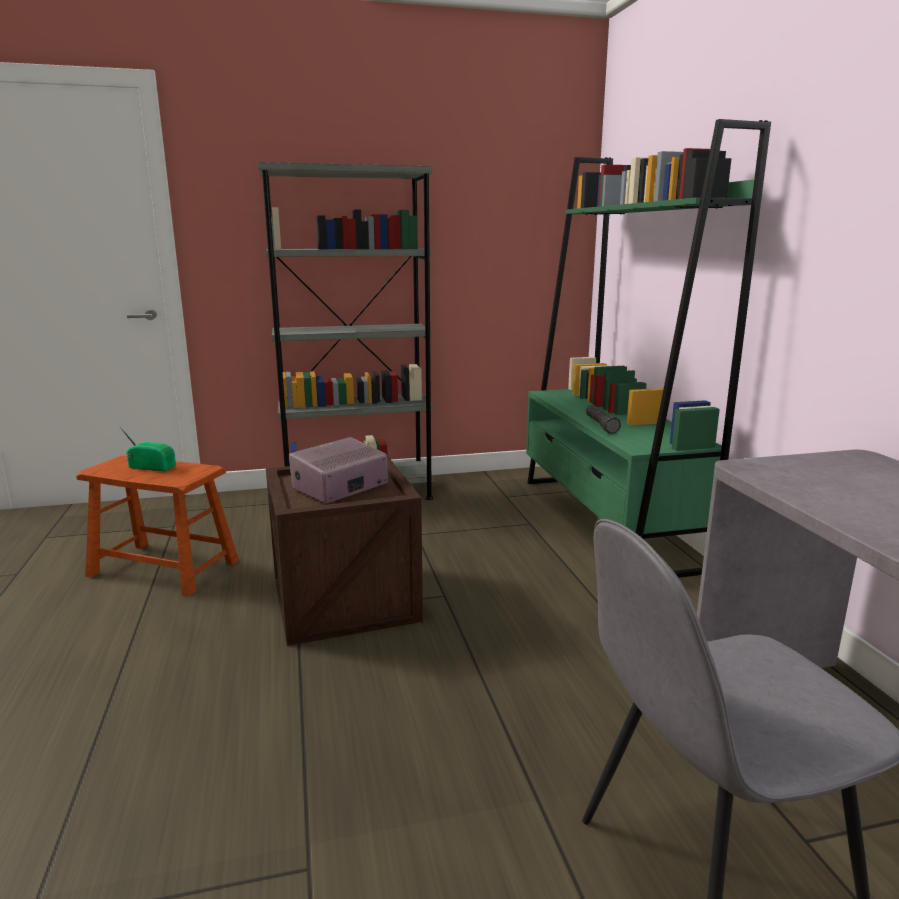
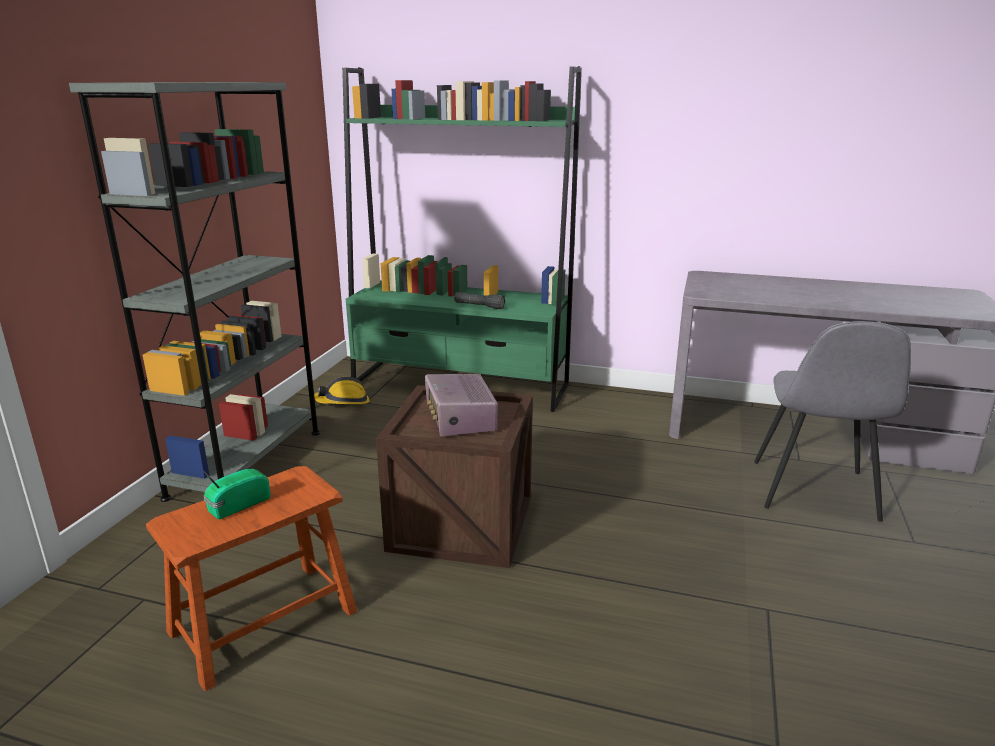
camera: 60 degrees left, 5 degrees up
none -> hard hat [314,377,370,404]

